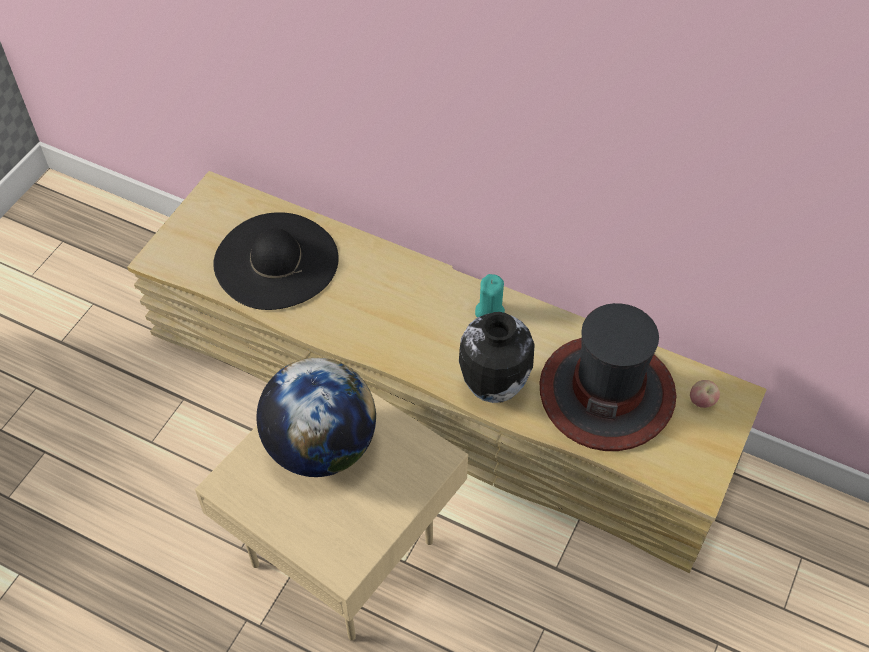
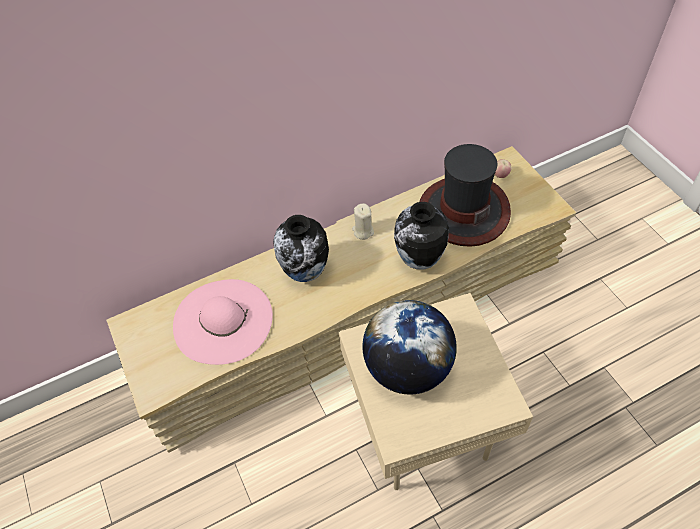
camera: 50 degrees left, 0 degrees up
black hat [213,212,339,310] -> pink hat [173,279,273,365]
turquoise candle [475,274,505,317] -> beige candle [352,203,374,240]
none -> vase [273,215,329,282]

